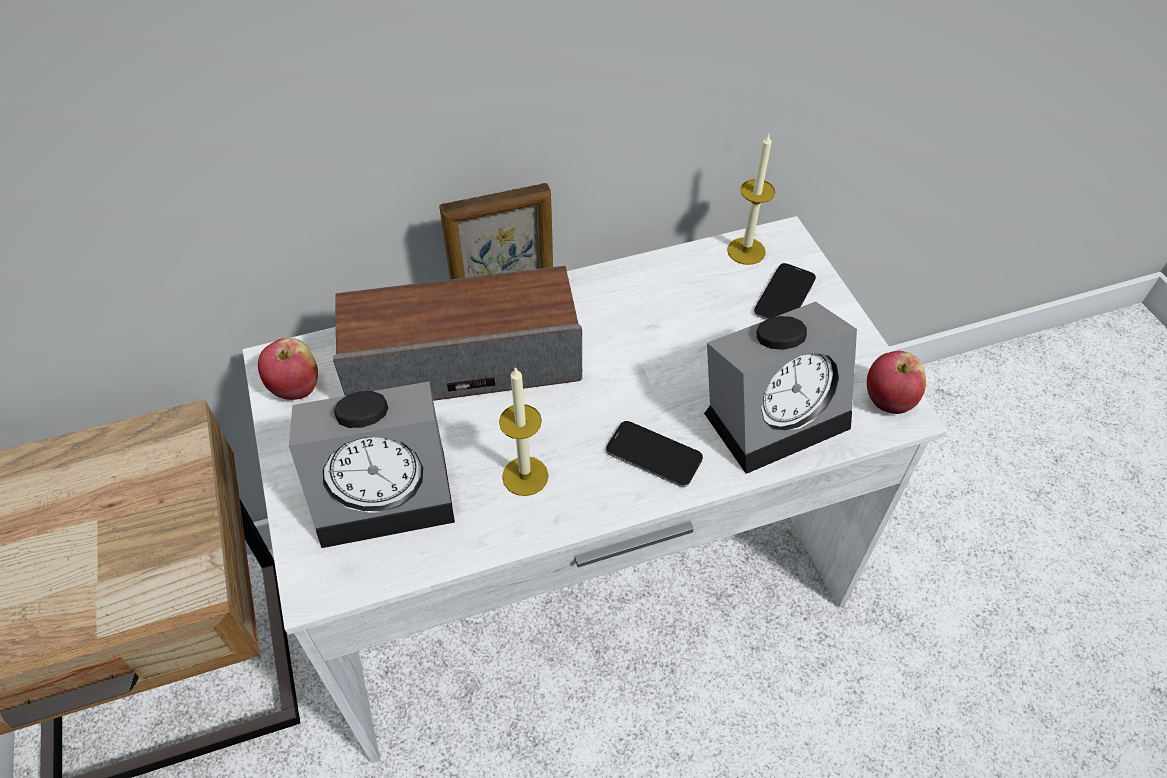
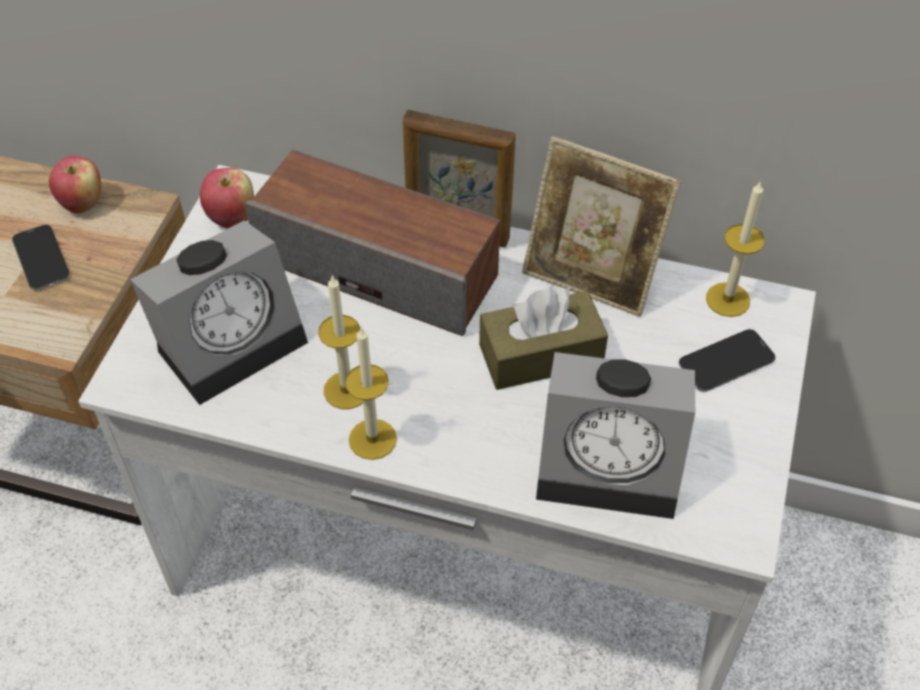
camera: 35 degrees right, 0 degrees up
alarm clock [289,382,455,548] -> alarm clock turned 60 degrees counterclockwise [130,220,308,405]
phone [606,421,703,487] -> phone moved to [12,225,70,290]
apple [867,351,926,414] -> apple moved to [49,156,101,214]
none -> candle [345,326,397,460]
none -> brown tissue box [479,287,608,390]
none -> picture frame [522,136,681,317]

